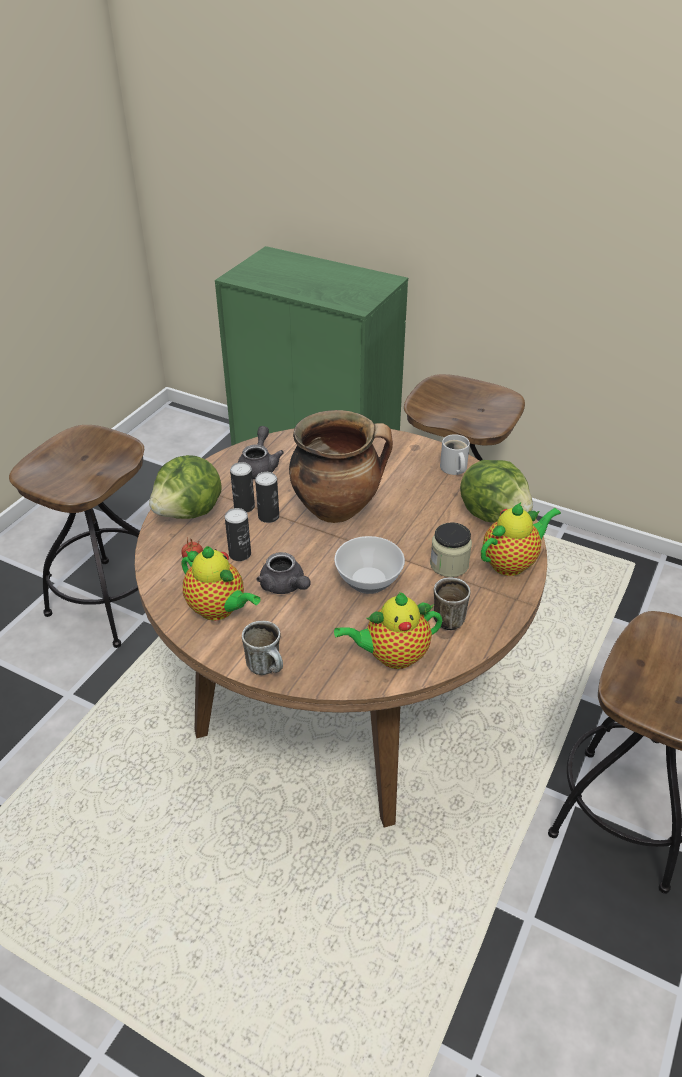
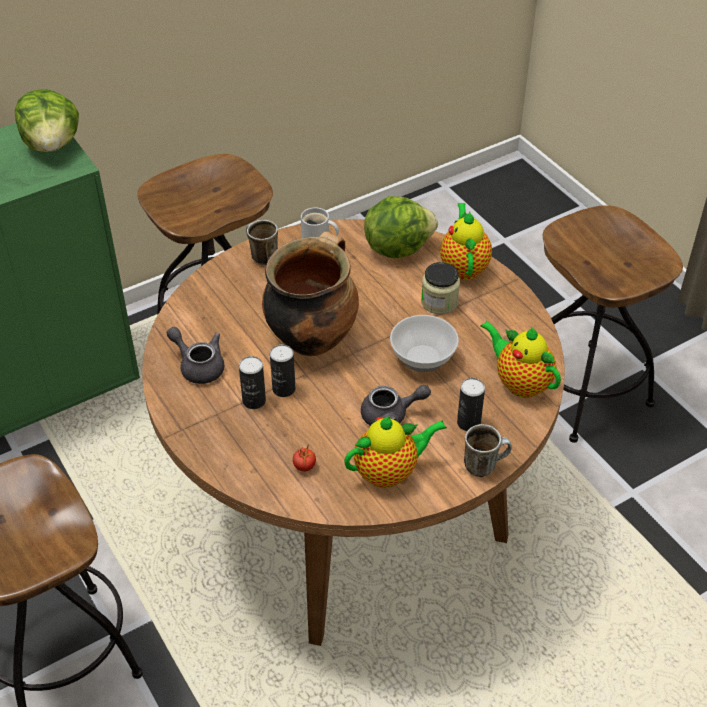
camera: 60 degrees left, 5 degrees up
lettuce [149,455,222,519] -> lettuce moved to [14,89,79,152]
can [225,508,251,561] -> can moved to [457,378,485,431]
teapot [334,592,443,669] -> teapot turned 120 degrees clockwise [481,321,561,398]
mug [434,577,471,630] -> mug moved to [246,220,278,265]

